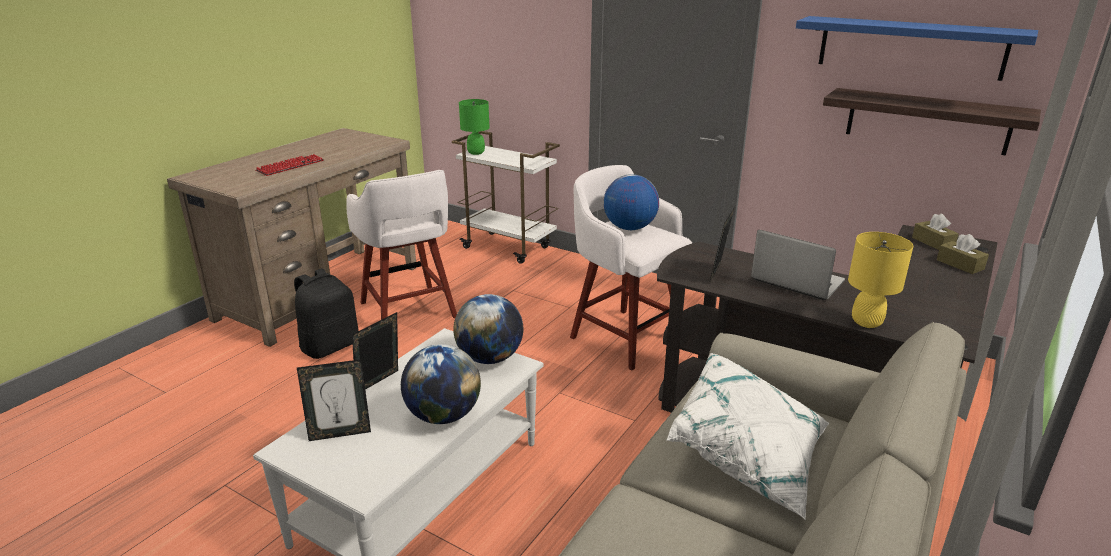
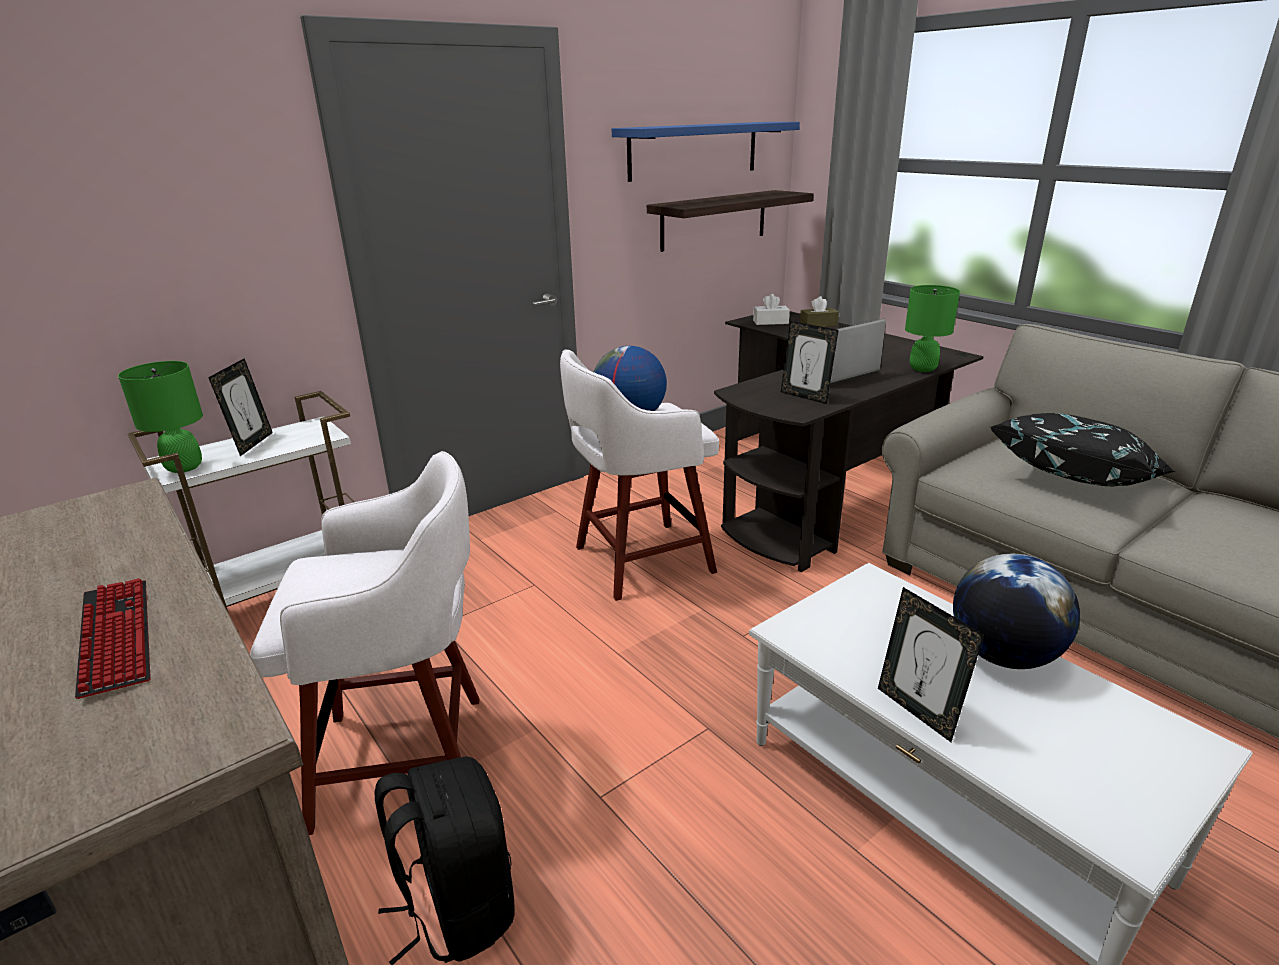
camera: 70 degrees left, 0 degrees up
picture frame [297,359,371,441] -> picture frame moved to [208,358,273,456]
globe [453,294,523,364] -> none
white pillow [666,353,829,519] -> black pillow [989,413,1175,486]
yellow table lamp [848,232,913,328] -> green table lamp [905,285,960,372]
brown tissue box [912,214,959,250] -> white tissue box [753,294,790,325]

